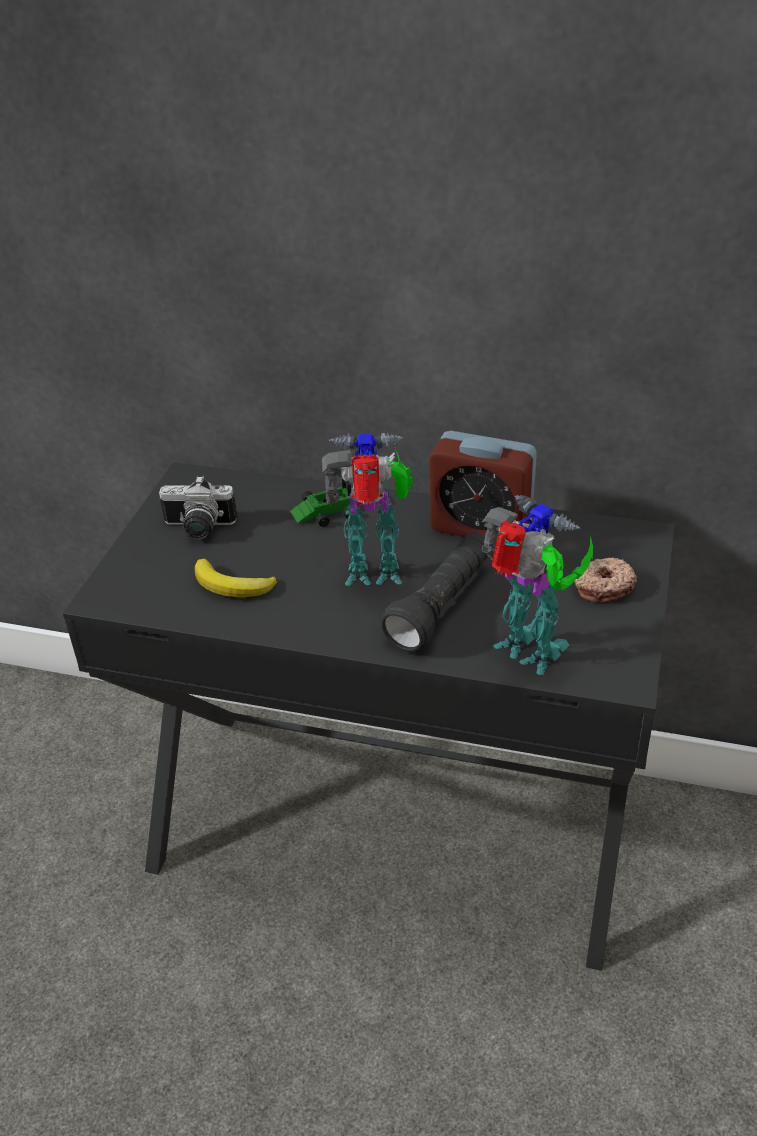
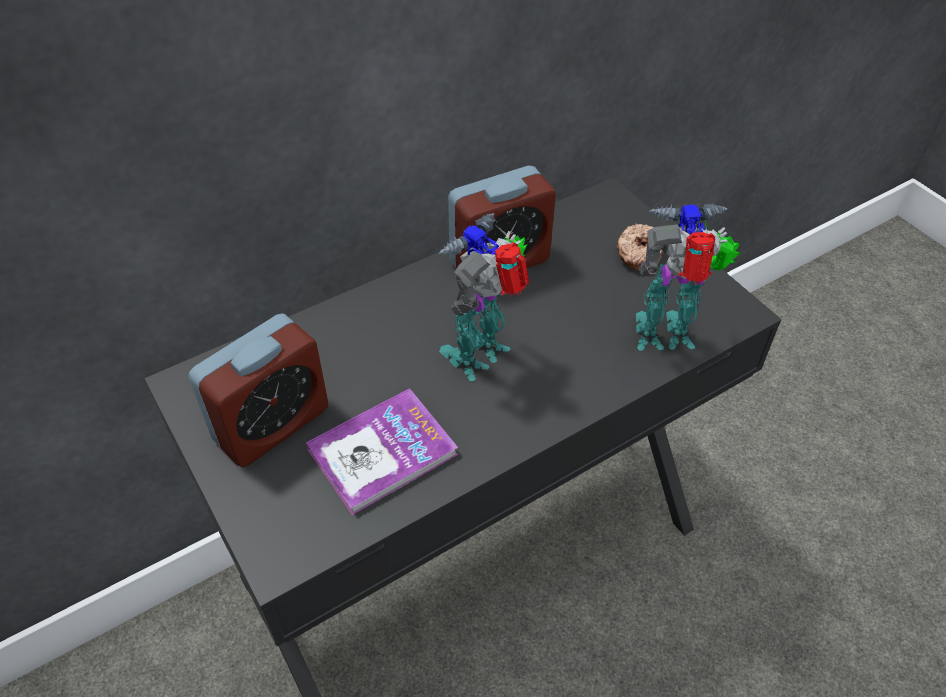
camera: 50 degrees left, 10 degrees up
camera [159,476,237,540] -> alarm clock [188,313,328,467]
banana [195,559,277,597] -> book [306,388,458,515]
toy car [290,479,351,527] -> none
black flashlight [381,532,488,652] -> none

